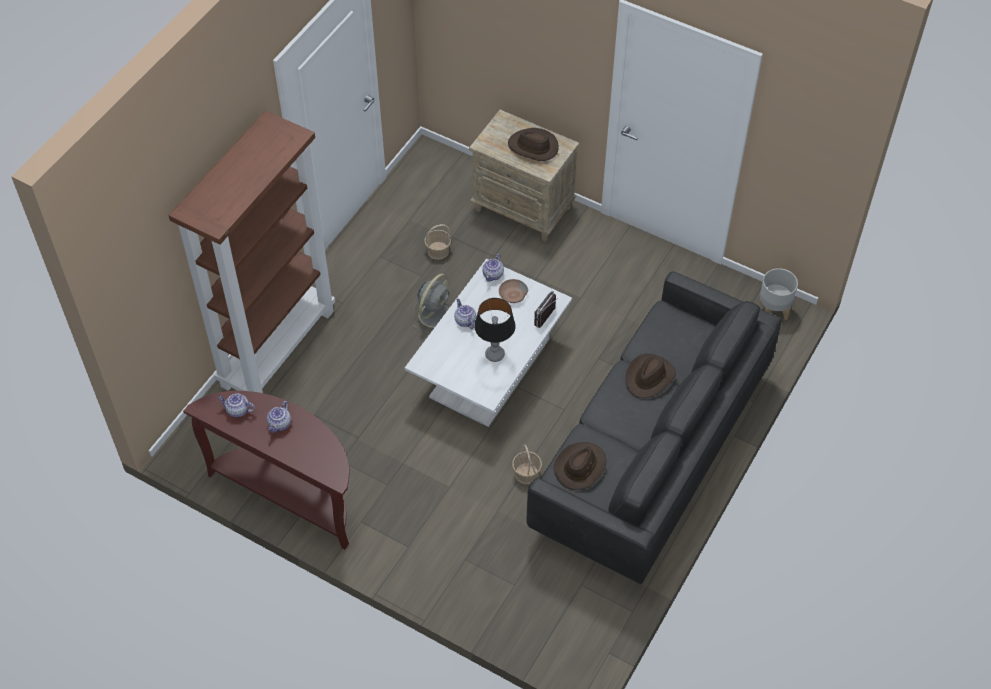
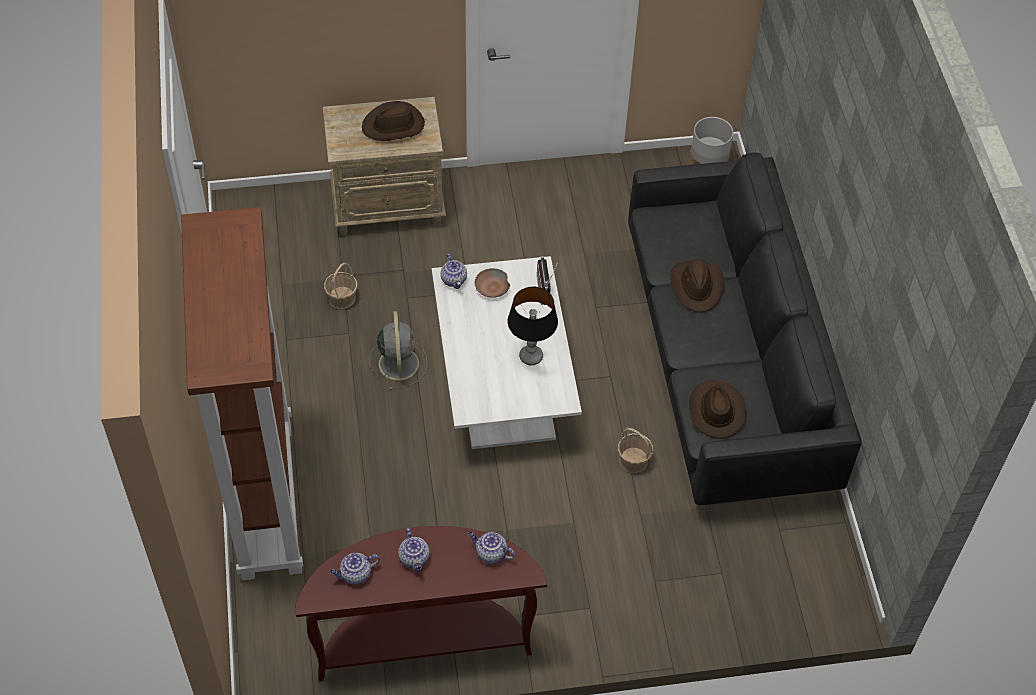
camera: 40 degrees left, 0 degrees up
teapot [454,299,476,329] -> teapot moved to [468,532,515,564]

